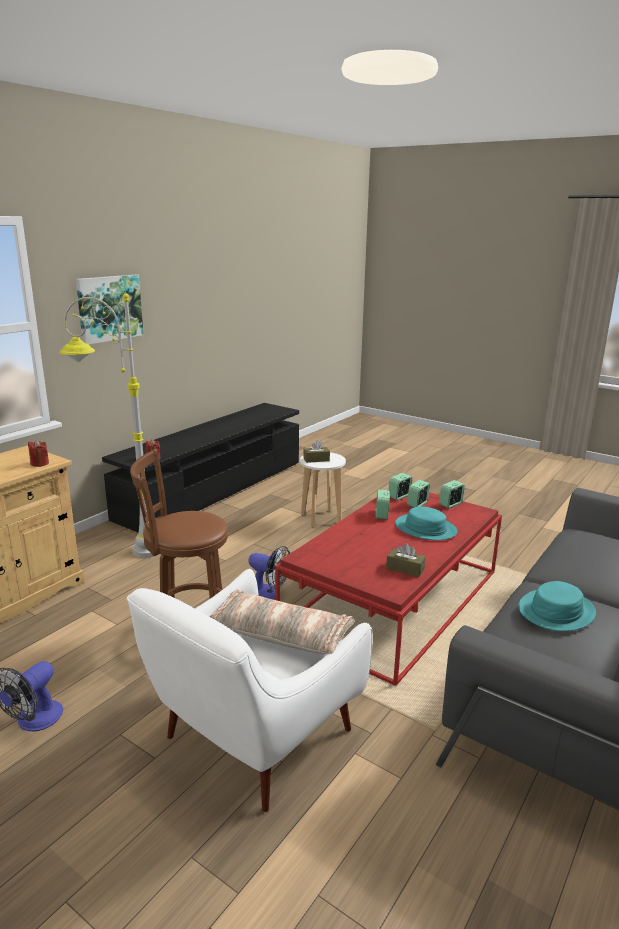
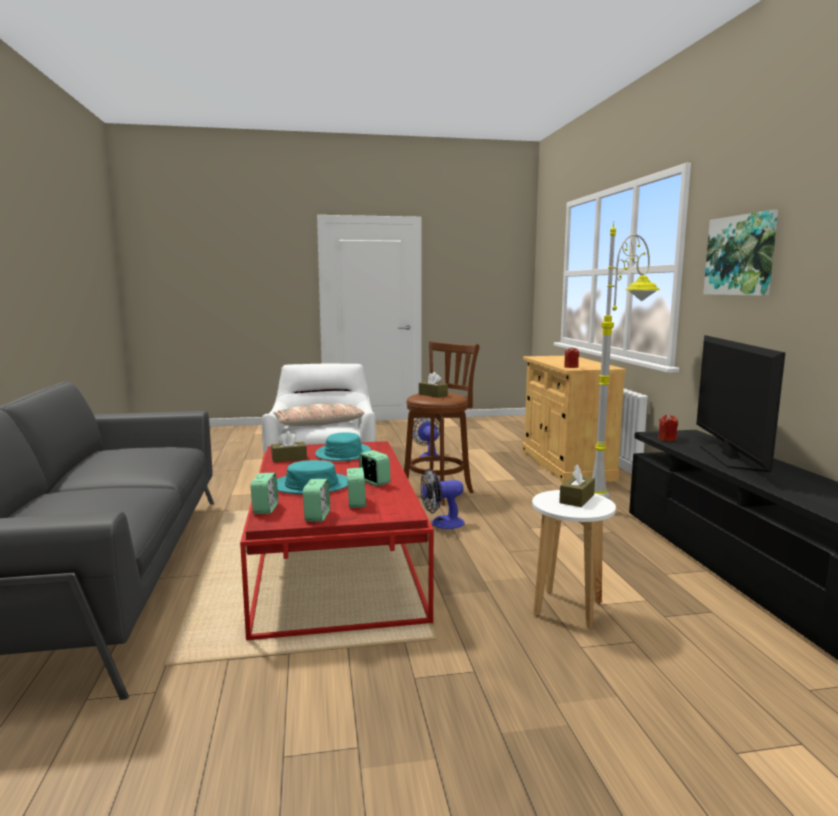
camera: 135 degrees right, 10 degrees down
alarm clock [388,473,412,500] -> alarm clock moved to [250,473,278,514]
turquoise hat [519,581,596,631] -> turquoise hat moved to [315,432,371,461]
none -> brown tissue box [419,372,448,398]
none -> television [696,335,785,472]

